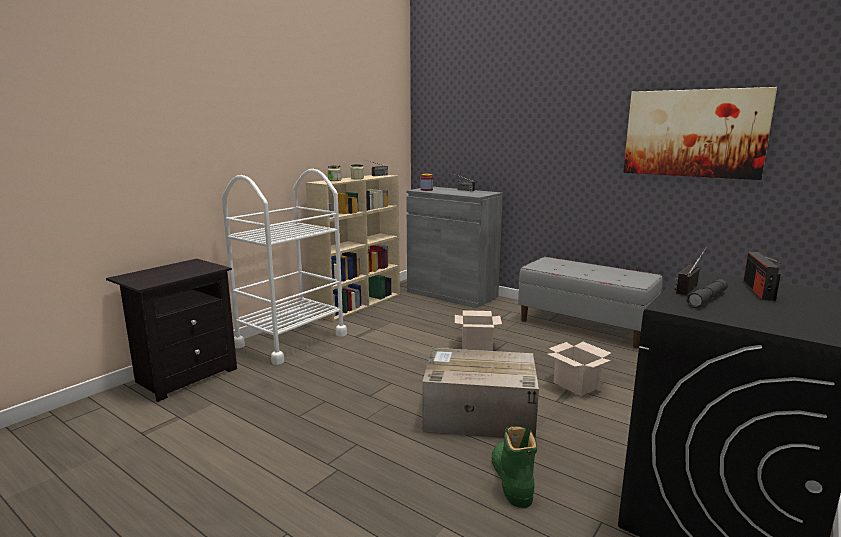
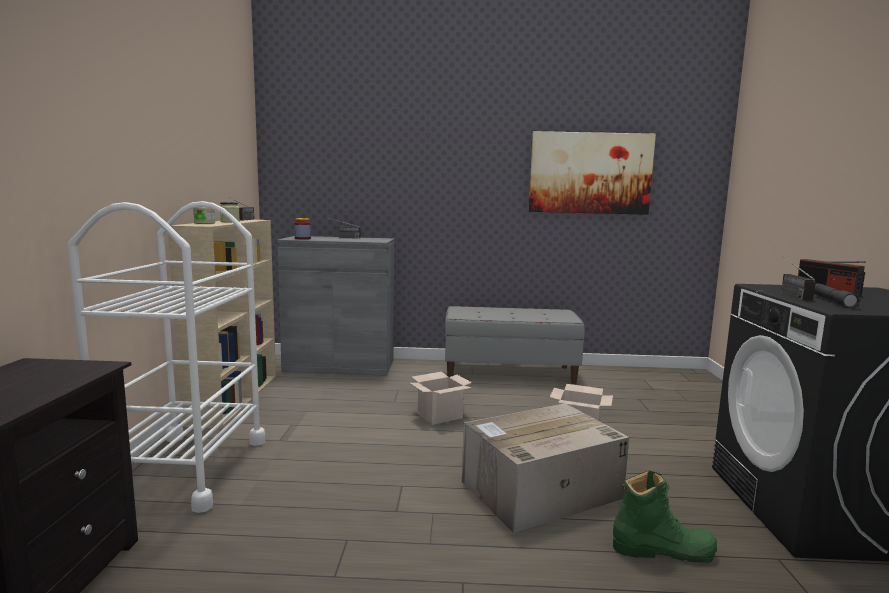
camera: 35 degrees left, 5 degrees down
green boot [492,426,537,508] -> green boot turned 135 degrees clockwise [613,471,717,563]

